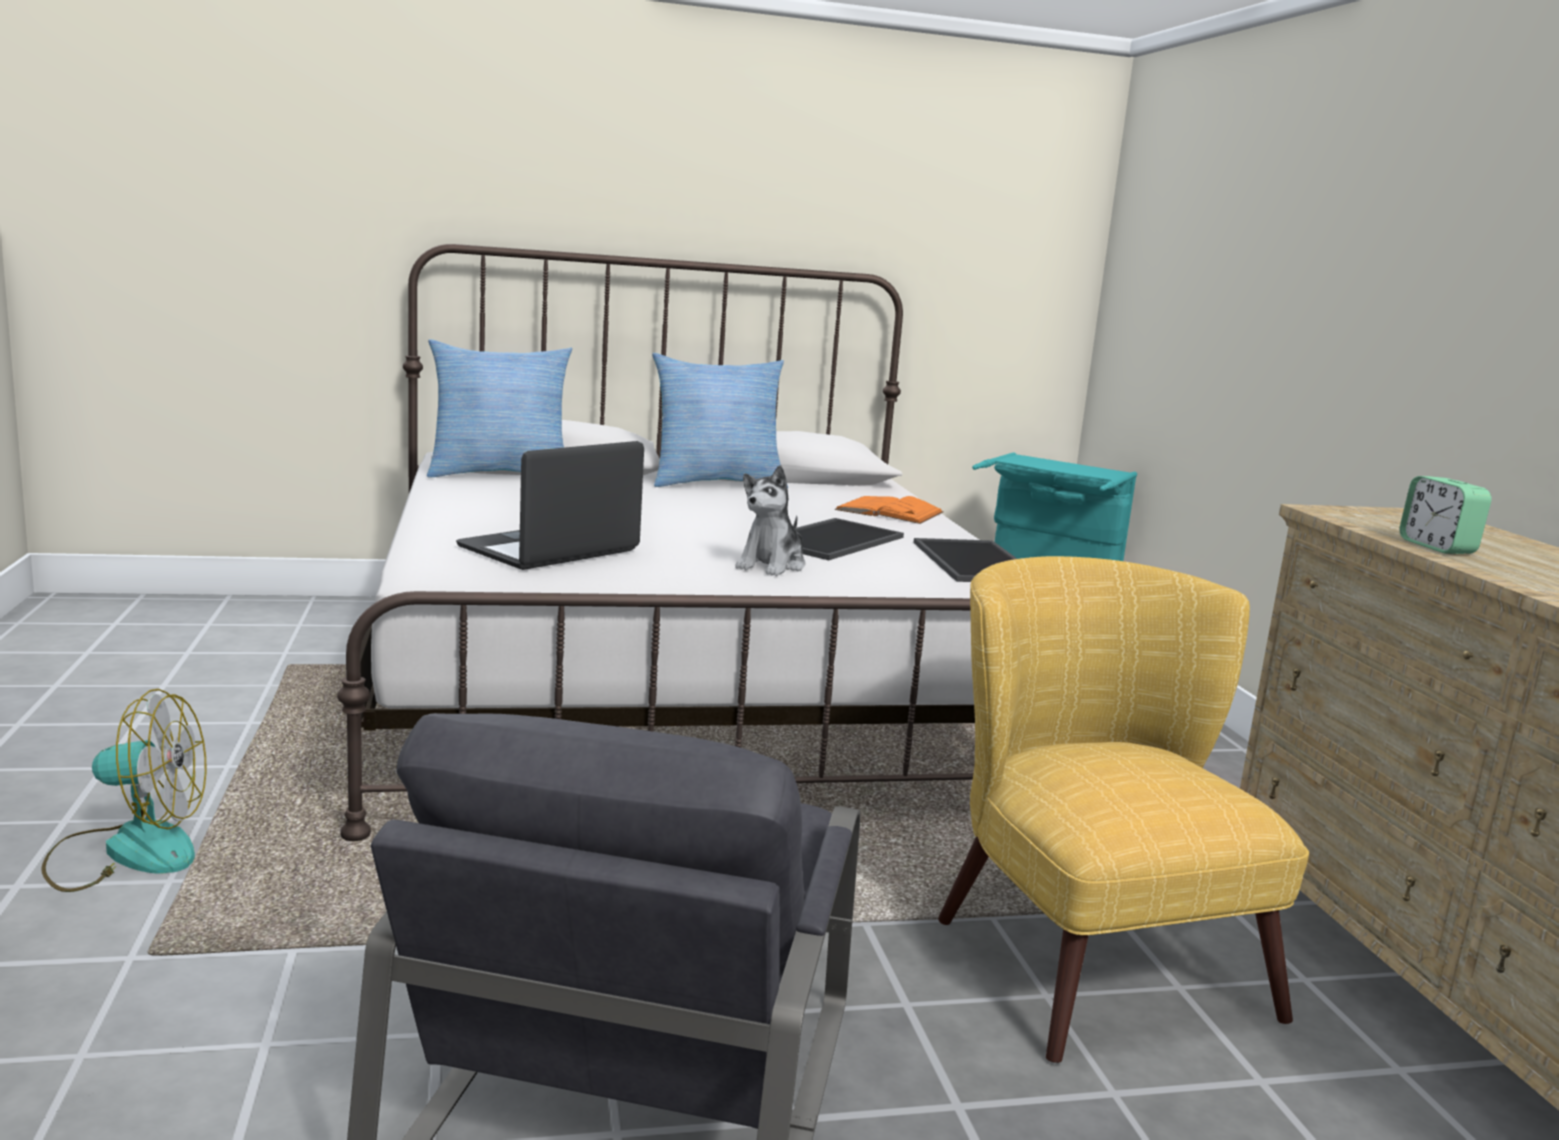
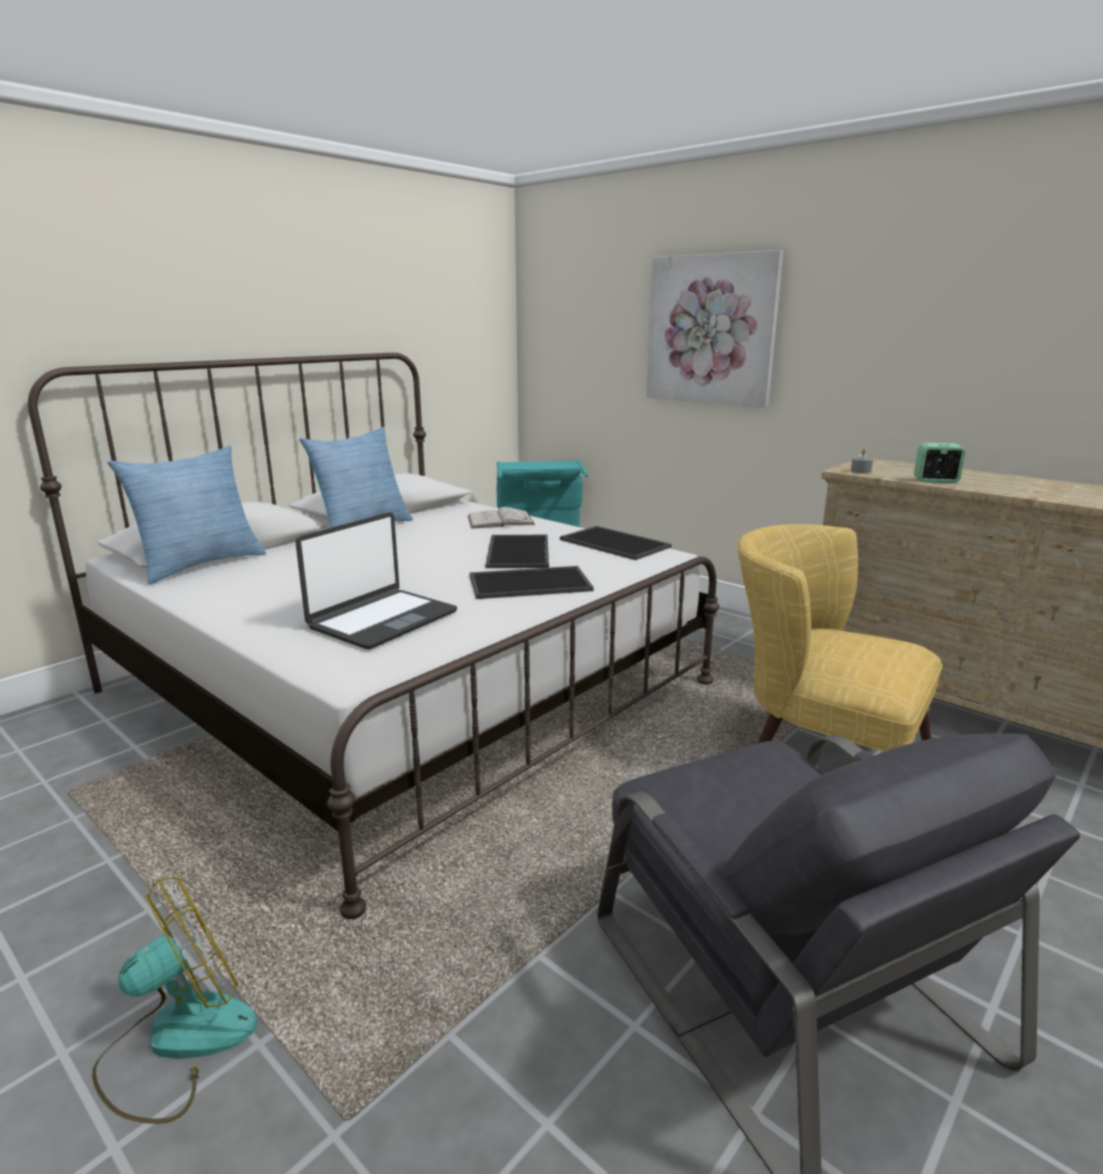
camera: 35 degrees left, 5 degrees up
laptop [456,441,644,570] -> laptop turned 150 degrees counterclockwise [296,512,457,649]
plush toy [735,465,805,576] -> tray [469,566,594,599]
orange book [835,496,944,524] -> white book [467,507,535,529]
alarm clock [1399,476,1492,554] -> alarm clock turned 150 degrees clockwise [914,443,966,483]
none -> picture [647,250,783,407]
none -> grey candle [851,448,873,474]

